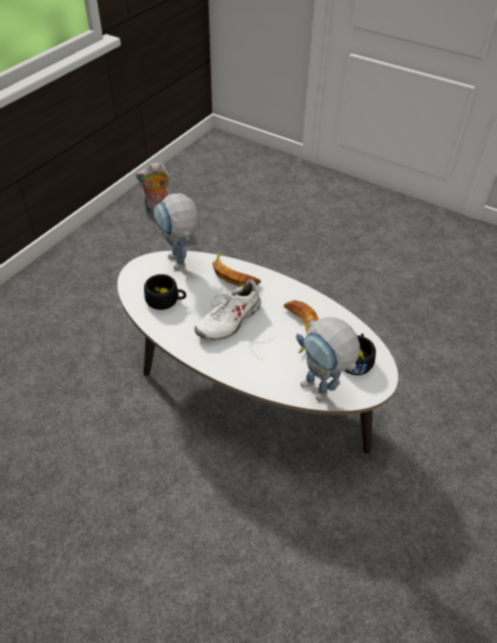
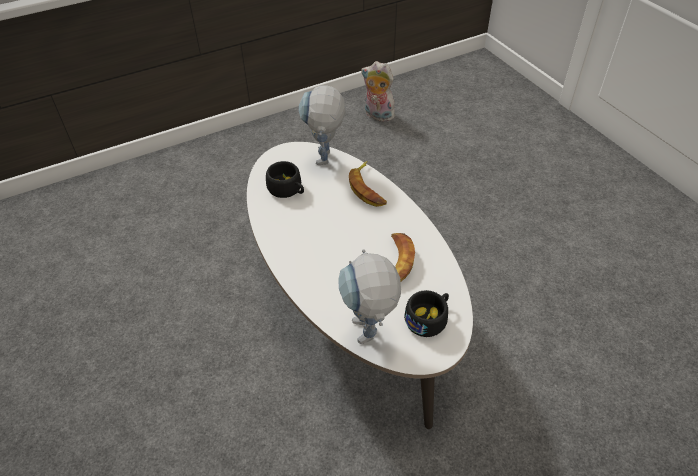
camera: 30 degrees right, 0 degrees up
white shoe [194,279,261,340] -> none

